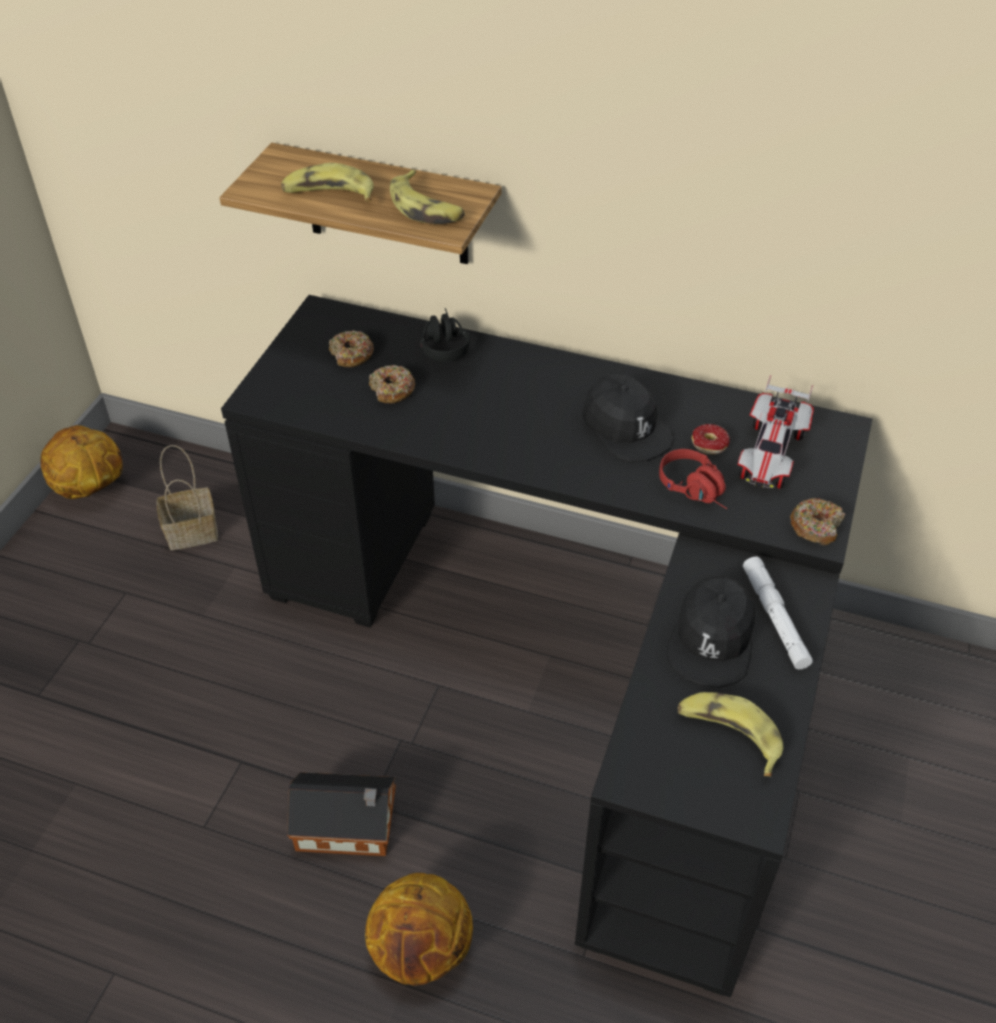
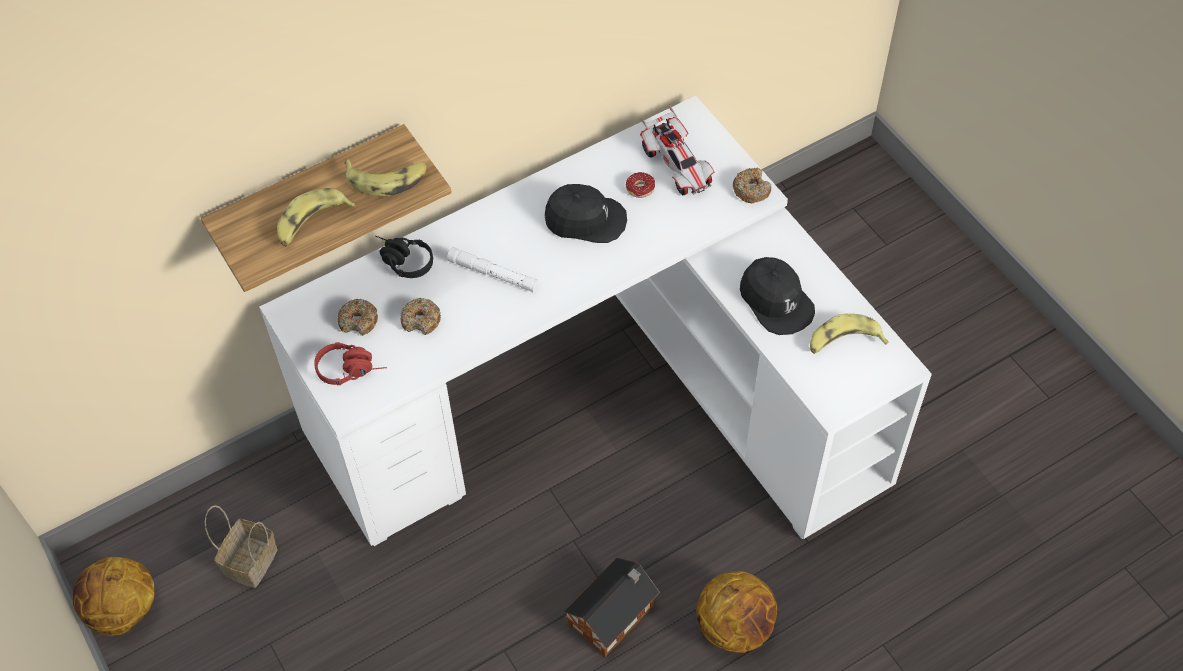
camera: 50 degrees left, 10 degrees up
black desk [221,295,872,998] -> white desk [259,96,932,546]
red headphones [659,449,727,509] -> red headphones moved to [314,342,387,385]
white flashlight [743,557,813,669] -> white flashlight moved to [447,247,539,293]

